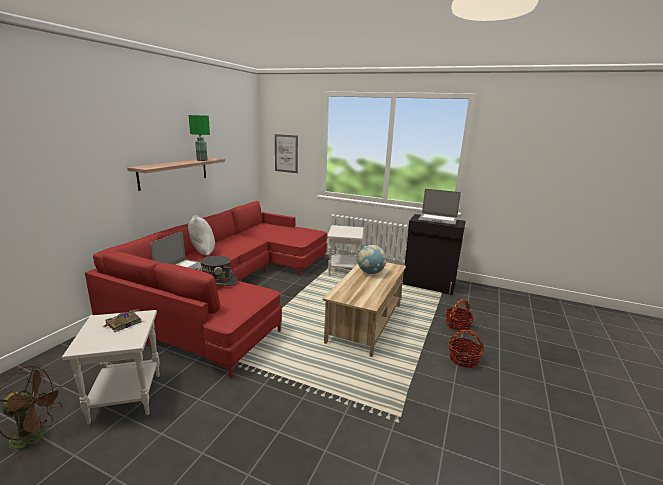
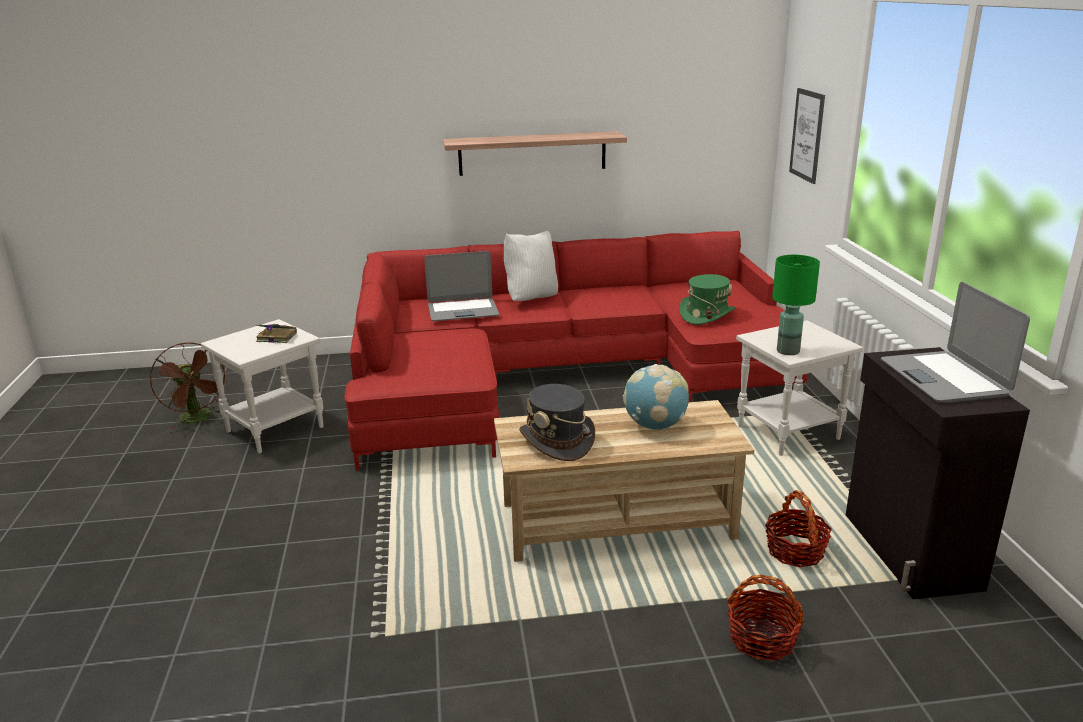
camera: 60 degrees right, 5 degrees up
green table lamp [189,115,210,161] -> green table lamp moved to [772,255,820,355]
grey hat [200,256,237,286] -> grey hat moved to [519,384,595,461]
basket [448,330,484,368] -> basket moved to [765,490,832,567]
none -> green hat [679,274,736,325]

